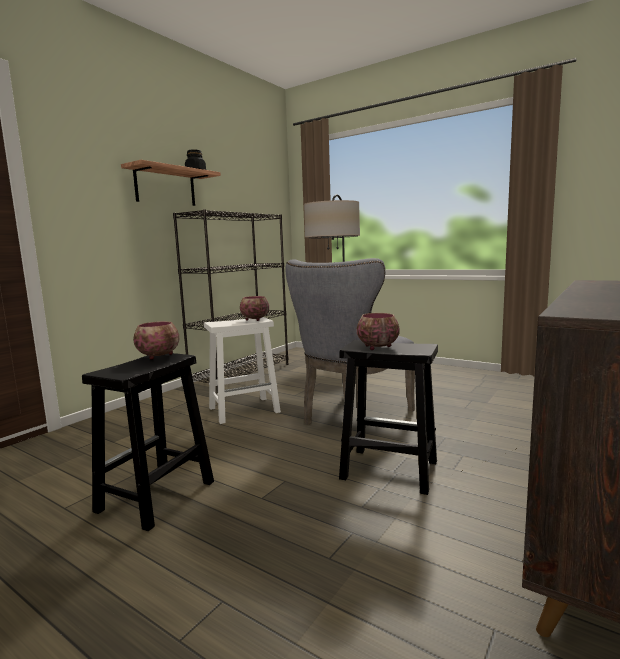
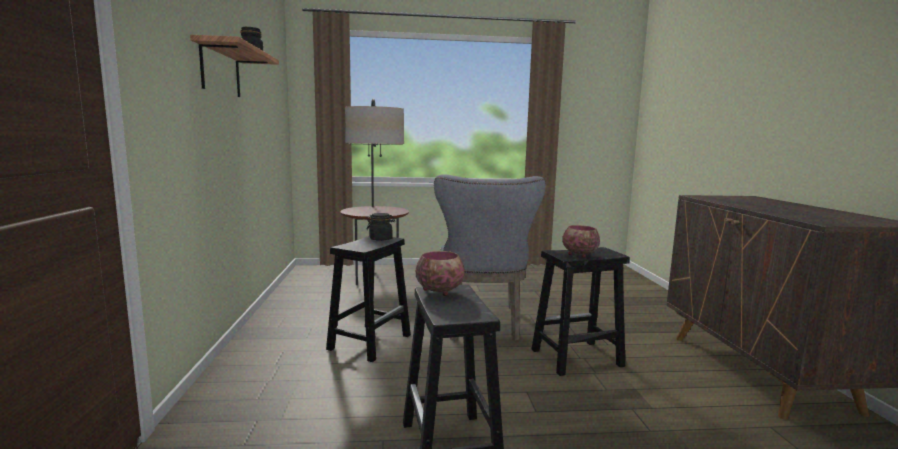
camera: 40 degrees left, 0 degrees up
black bookcase [173,209,288,392] -> none
white stool [204,317,281,424] -> black stool [326,236,411,362]
bowl [240,296,269,321] -> black jar [367,213,395,241]

